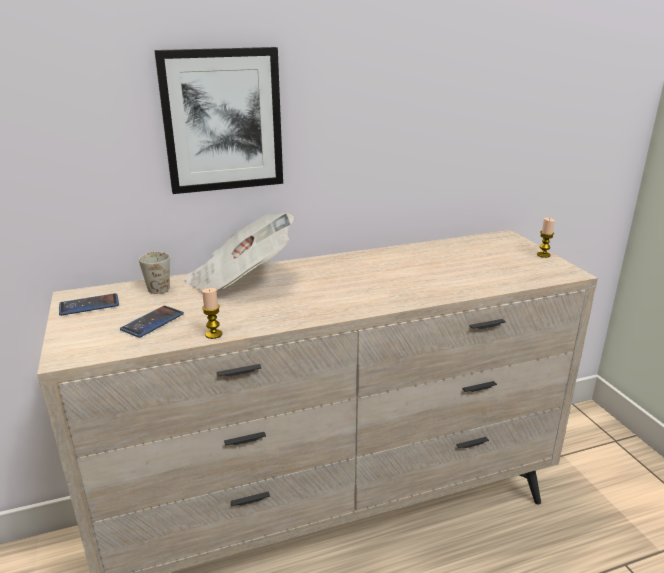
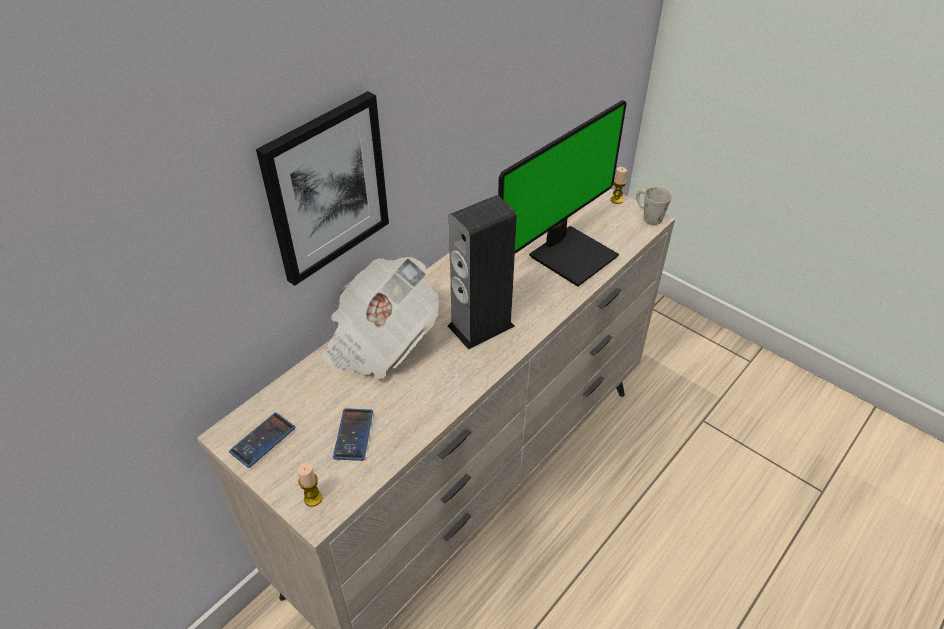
camera: 30 degrees left, 20 degrees up
white mug [139,252,170,294] -> white mug moved to [636,187,672,225]
candle [202,288,222,339] -> candle moved to [297,463,322,507]
none -> speaker [448,195,517,350]
none -> monitor [498,100,627,287]

